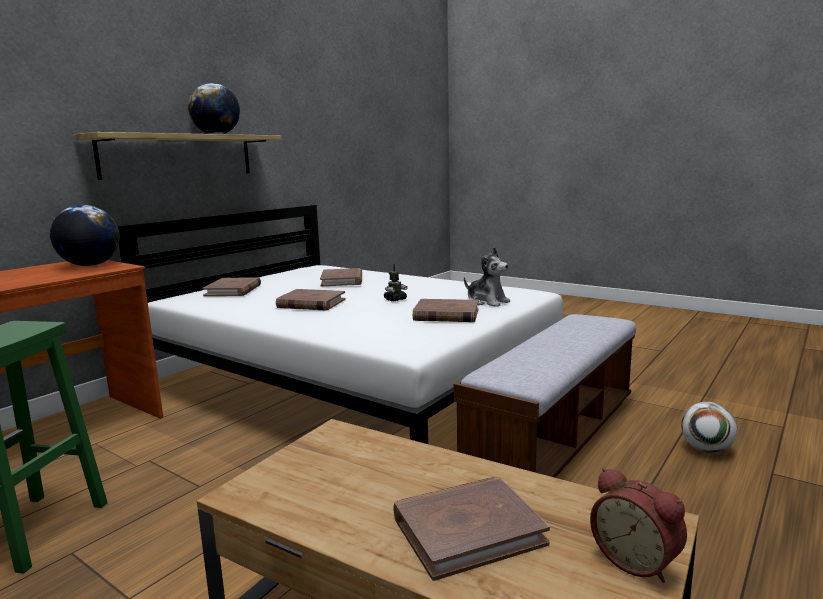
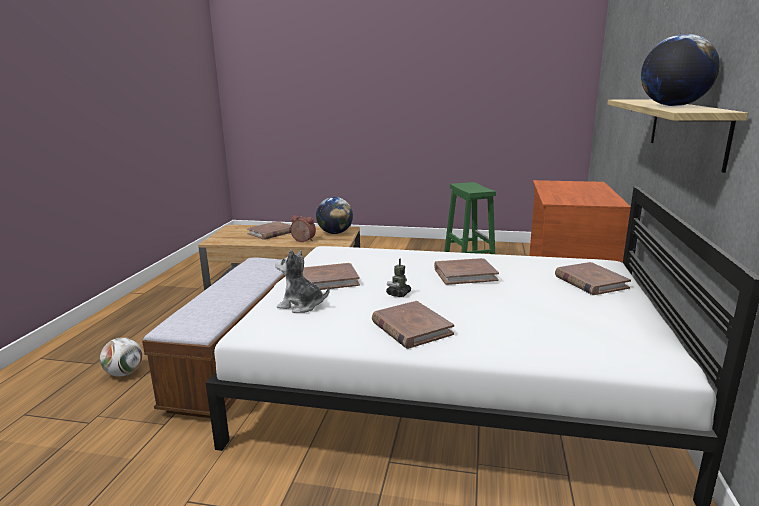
camera: 155 degrees right, 5 degrees up
globe [50,205,120,266] -> globe moved to [316,197,353,234]
brown book [320,268,362,286] -> brown book moved to [372,301,454,349]
alarm clock [590,468,687,583] -> alarm clock moved to [290,215,316,242]

